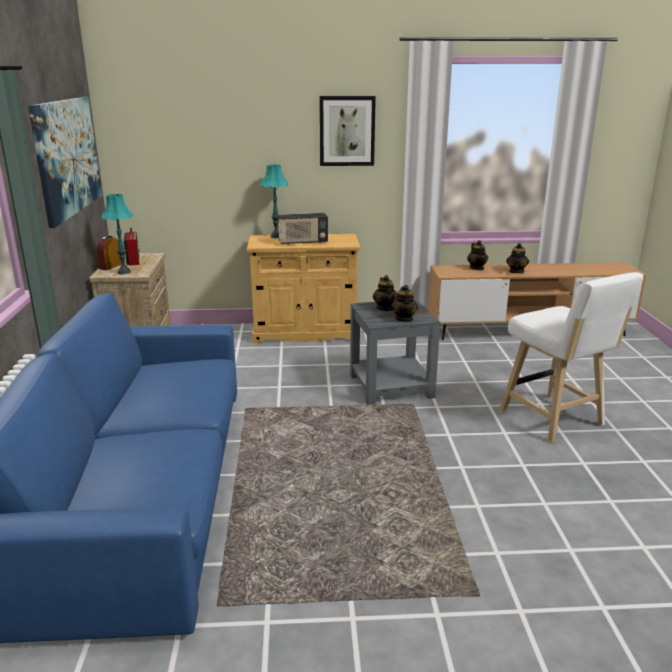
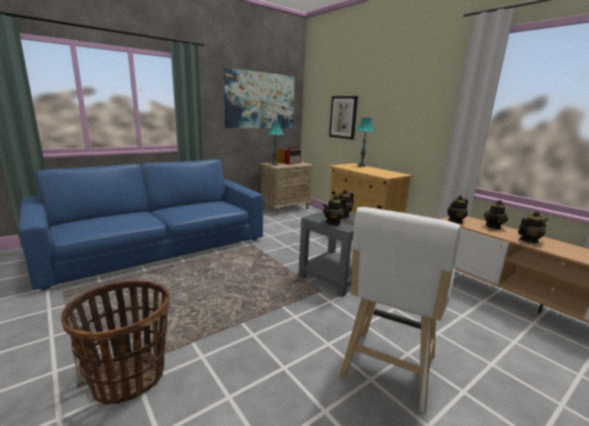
camera: 55 degrees right, 5 degrees down
radio [278,213,328,244] -> none
picture [319,96,376,166] -> picture moved to [329,96,358,140]
none -> basket [61,281,170,405]
none -> teapot [447,195,468,224]

